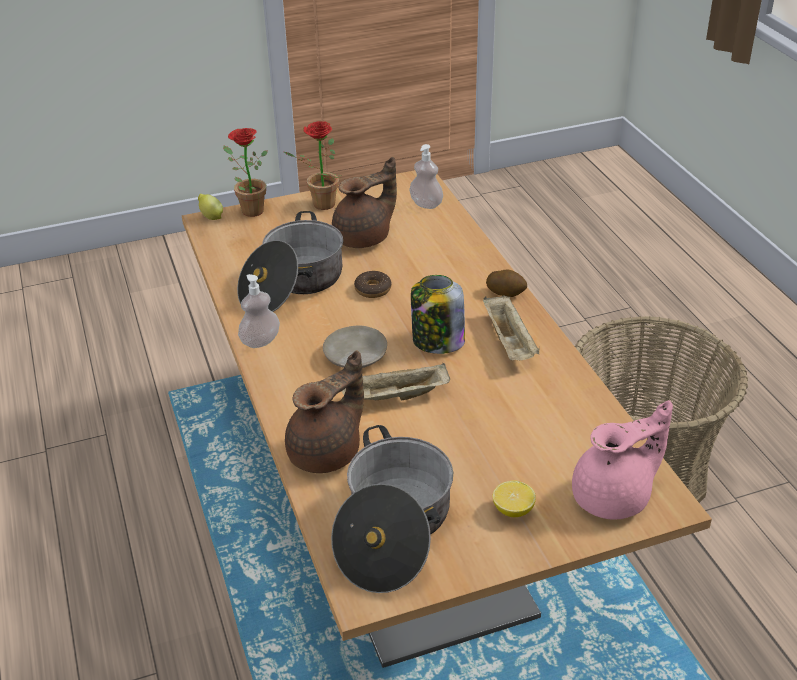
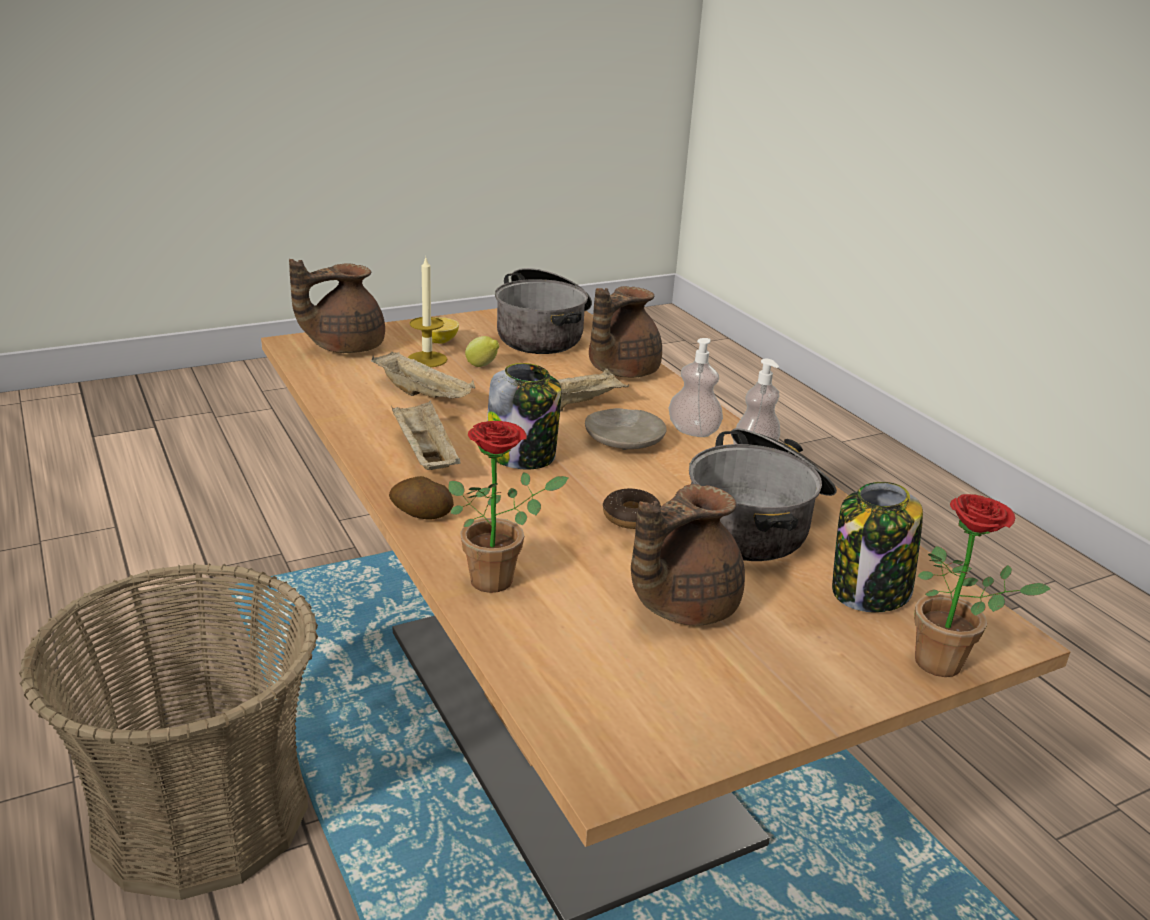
camera: 170 degrees right, 10 degrees down
lemon [198,194,223,220] -> lemon moved to [465,336,499,367]
potted plant [284,121,342,210] -> potted plant moved to [448,421,569,593]
soap dispenser [409,144,443,209] -> soap dispenser moved to [668,338,723,437]
pink teapot [572,400,673,519] -> brown teapot [289,259,385,353]
none -> beige tray [371,351,475,399]
none -> candle [408,258,447,367]
none -> jar [832,482,923,613]

